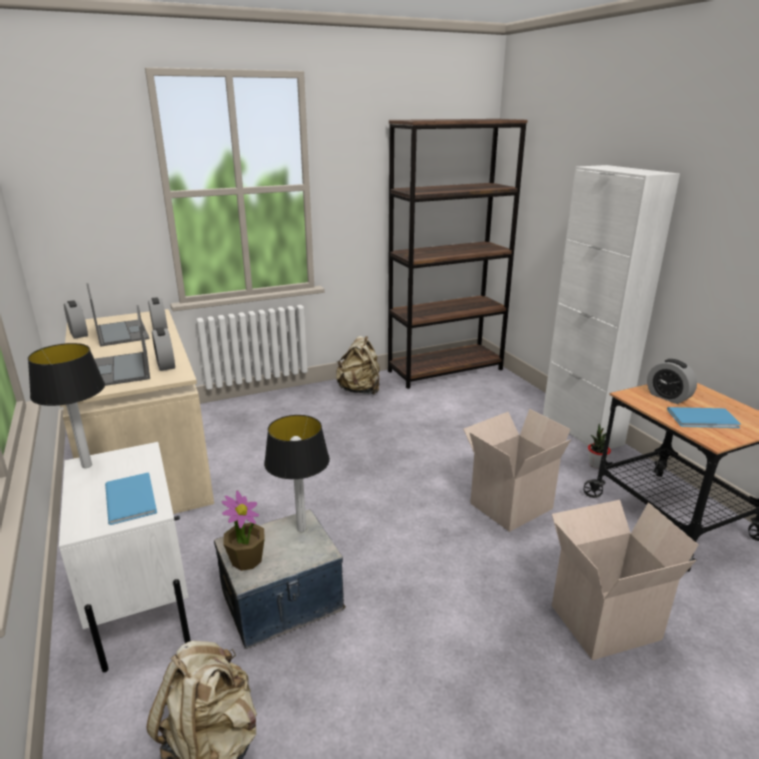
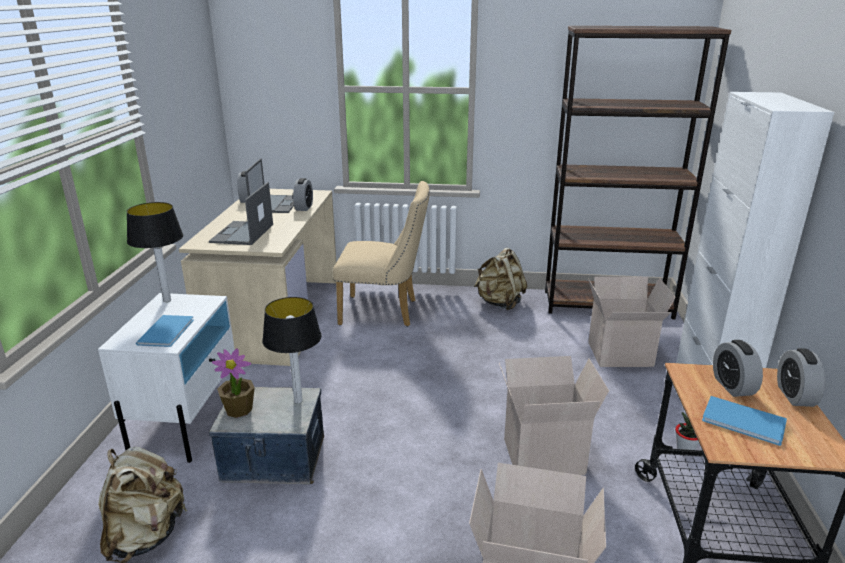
camera: 30 degrees right, 0 degrees up
alarm clock [152,327,175,371] -> alarm clock moved to [777,348,826,407]
none -> beige chair [333,181,430,326]
none -> cardboard box [588,277,676,367]

